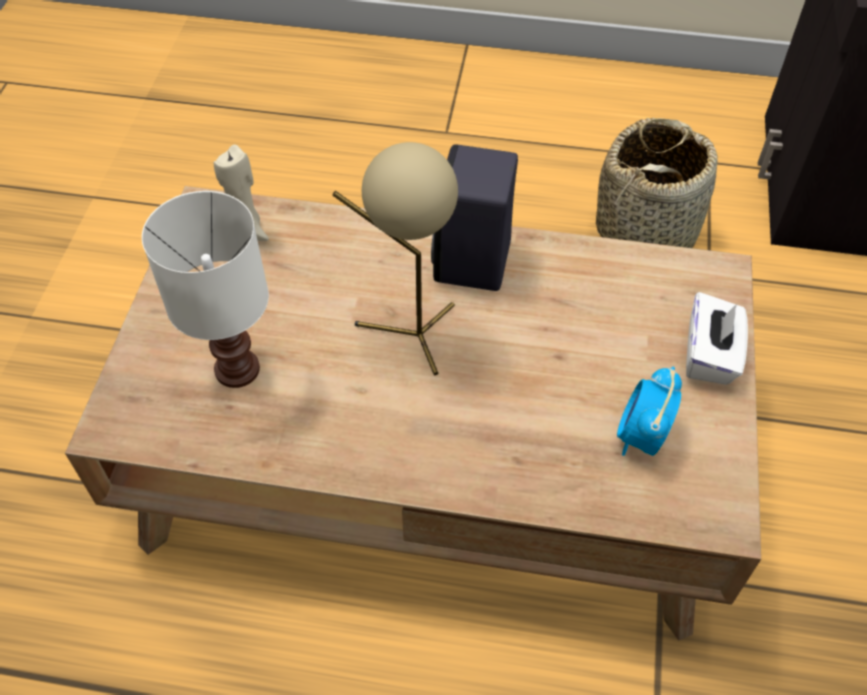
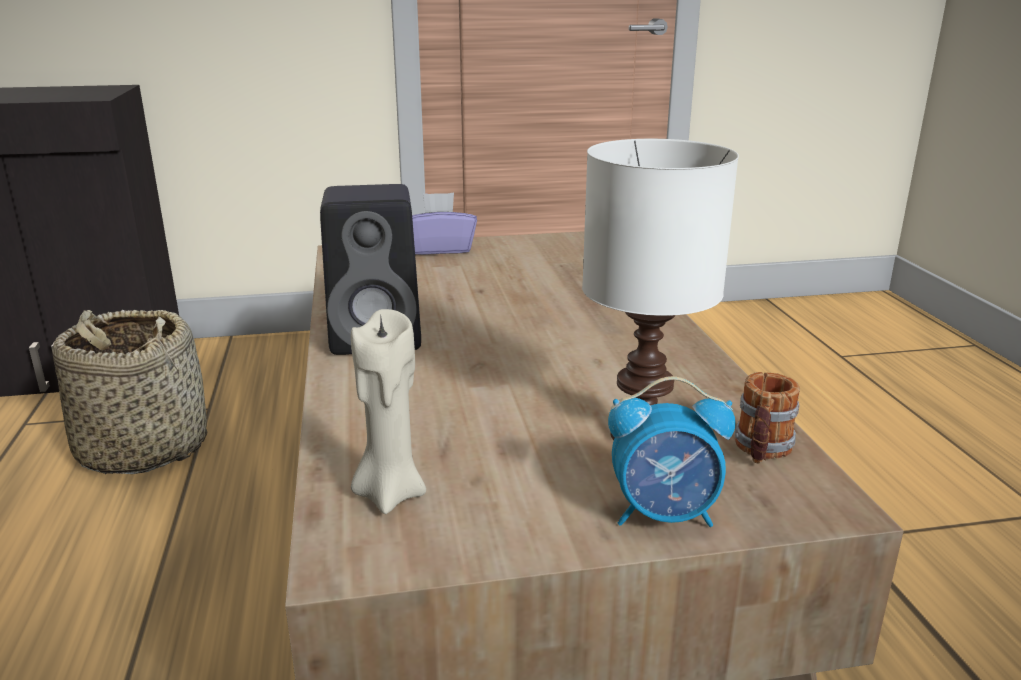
camera: 110 degrees left, 30 degrees down
beige table lamp [332,142,458,375] -> none
alarm clock [617,367,682,456] -> alarm clock moved to [608,376,736,527]
white tissue box [686,292,748,385] -> purple tissue box [412,192,477,255]
none -> mug [735,372,800,464]

